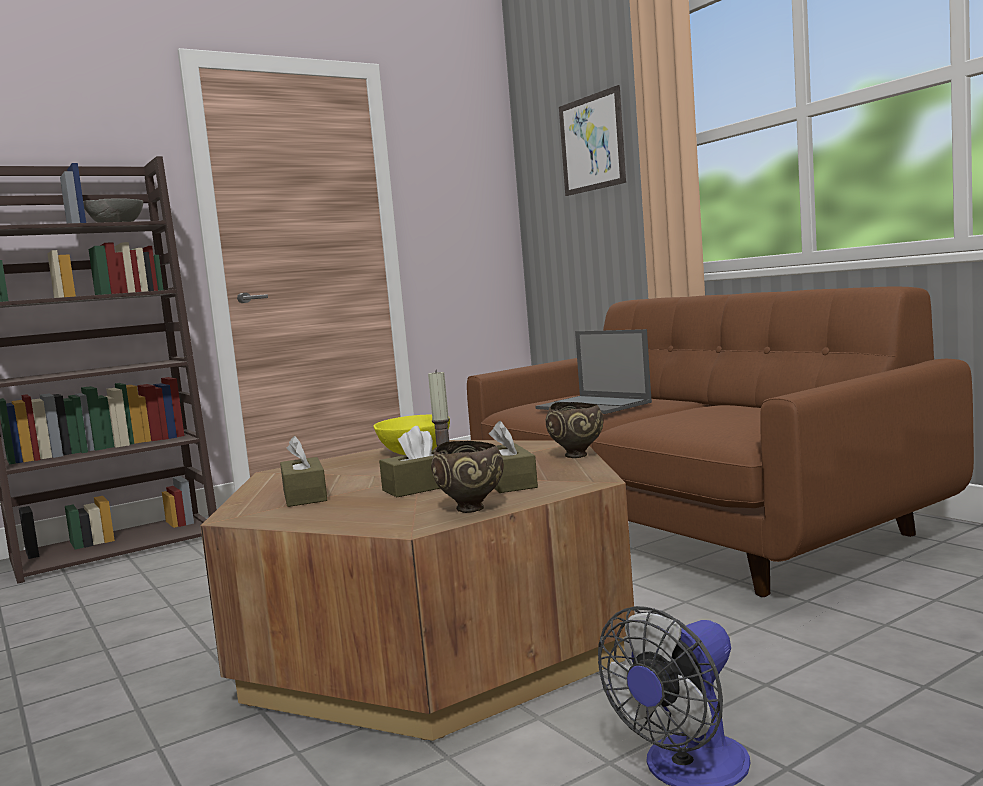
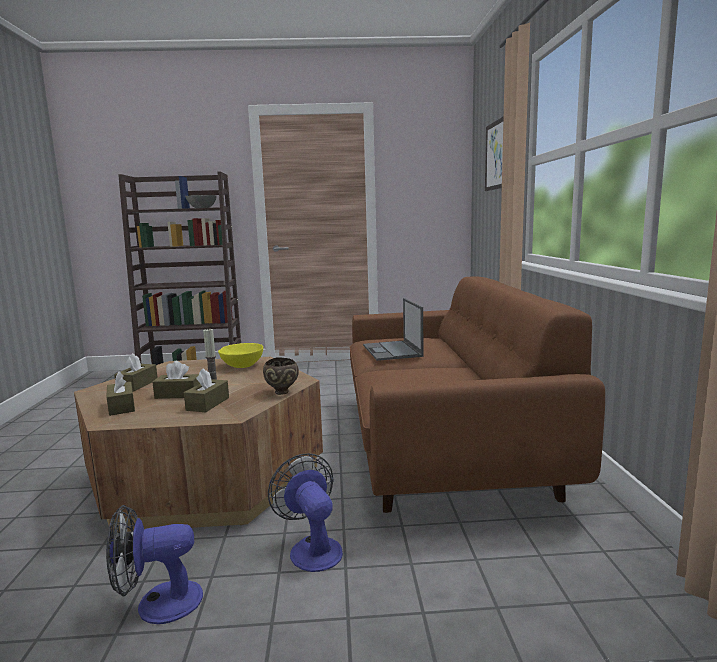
camera: 30 degrees right, 5 degrees up
brown bowl [431,441,504,513] -> none
none -> brown tissue box [106,371,135,416]
none -> fan [268,453,343,572]

